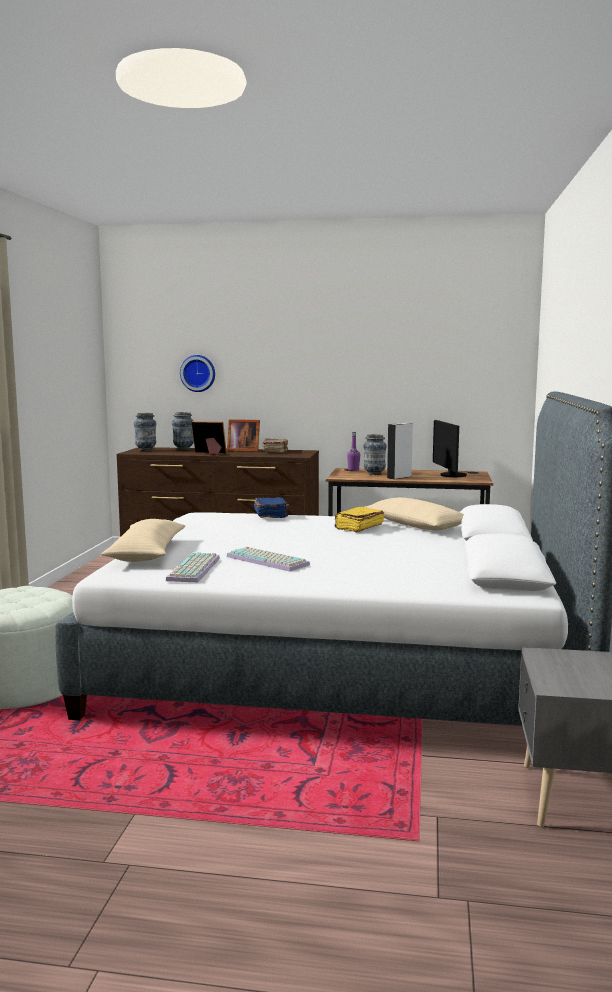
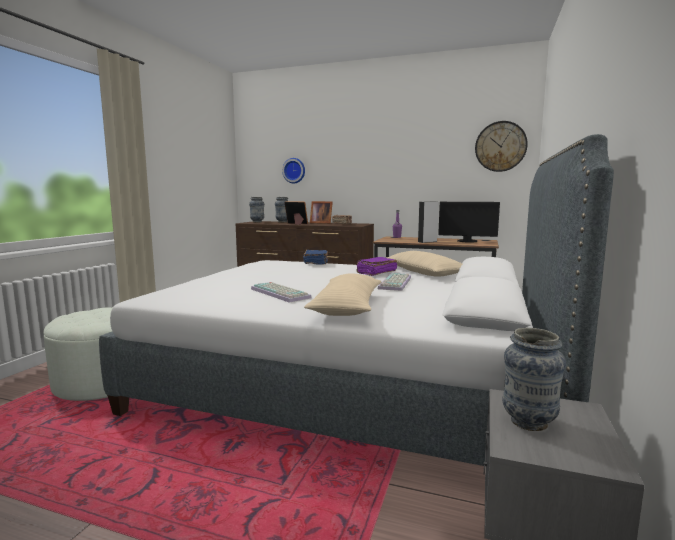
camera: 10 degrees right, 0 degrees up
beige pillow [101,519,185,562] -> beige pillow moved to [304,273,381,316]
keyboard [166,553,220,582] -> keyboard moved to [378,273,411,291]
yellow book [335,507,384,533] -> purple book [356,257,397,276]
vase [363,434,387,475] -> vase moved to [502,328,566,431]
monitor [433,420,467,477] -> monitor turned 75 degrees counterclockwise [438,202,500,243]
none -> wall clock [475,121,528,172]

